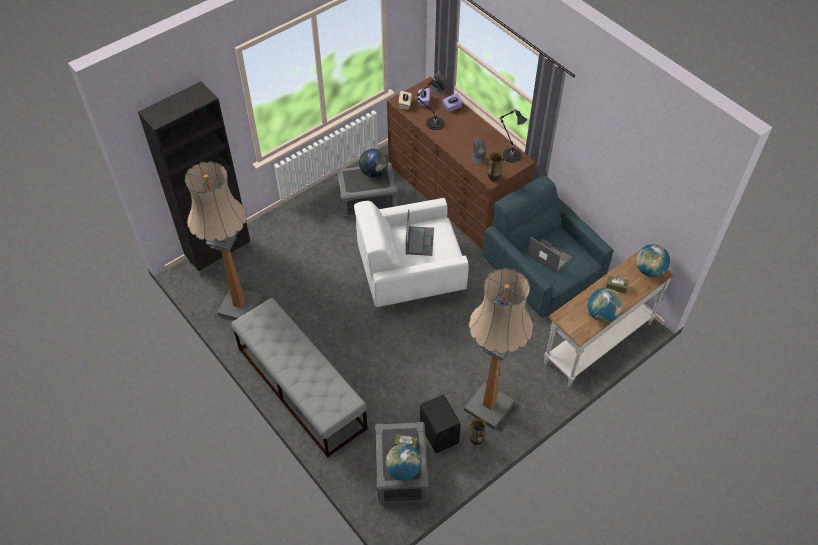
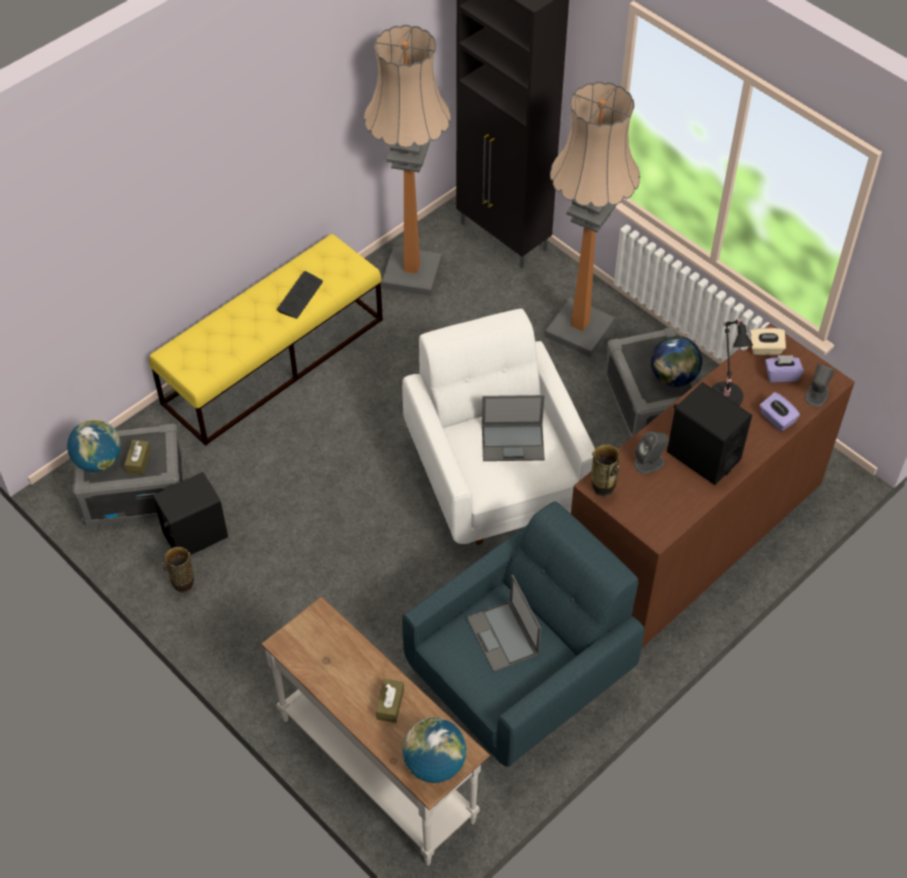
camera: 85 degrees right, 0 degrees up
grey bench [231,298,368,458] -> yellow bench [149,234,383,446]
floor lamp [464,268,533,430] -> floor lamp moved to [545,82,640,357]
black table lamp [499,109,528,163] -> none
laptop [527,237,572,273] -> laptop turned 120 degrees clockwise [467,575,541,672]
globe [588,288,623,322] -> none
none -> keyboard [277,271,323,319]
none -> black speaker [667,382,752,485]

